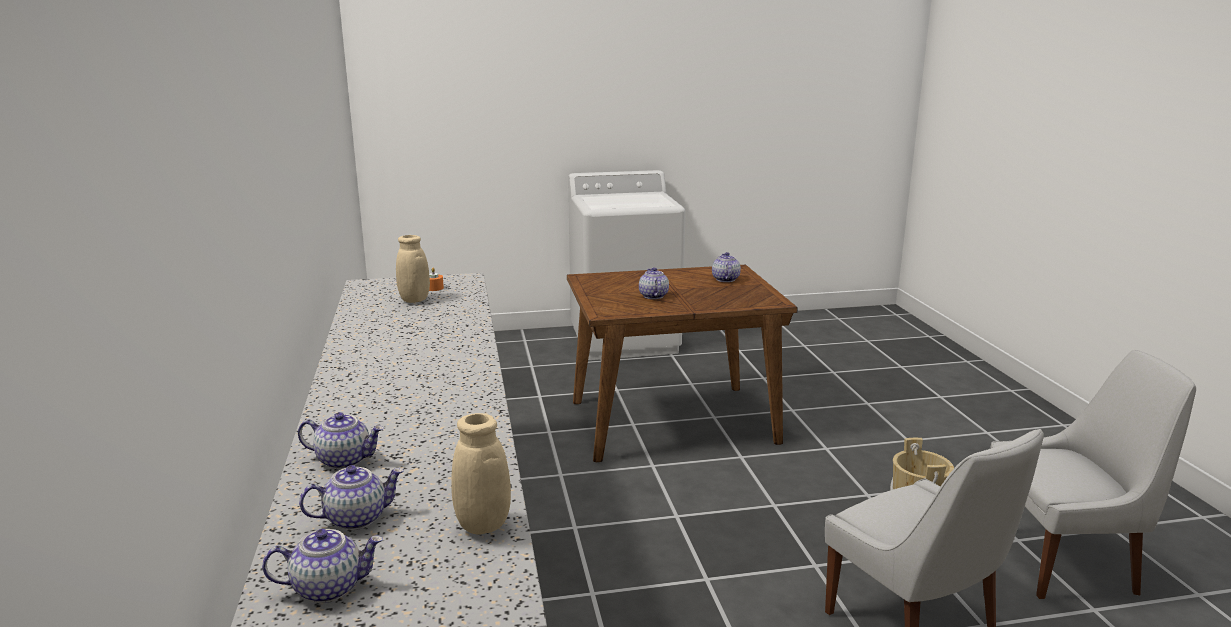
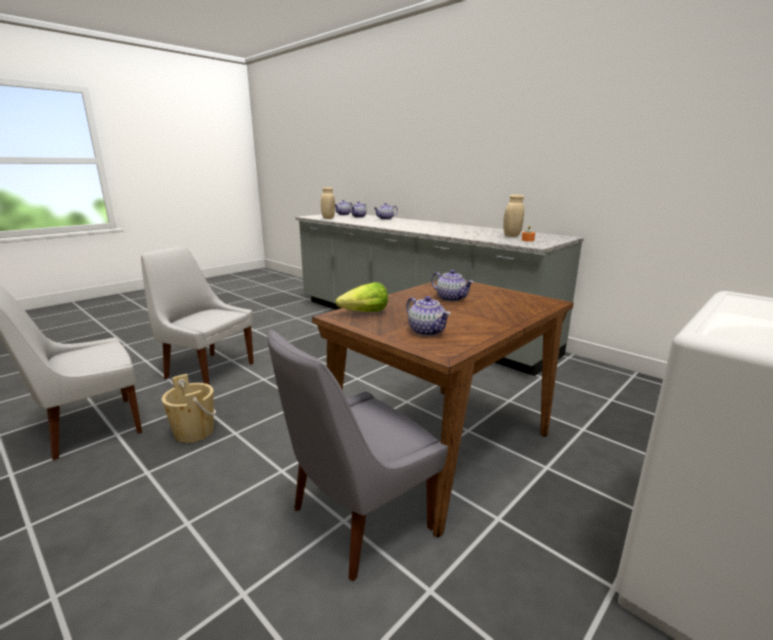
camera: 145 degrees right, 0 degrees up
none -> grey chair [267,330,448,582]
none -> lettuce [336,282,388,312]

